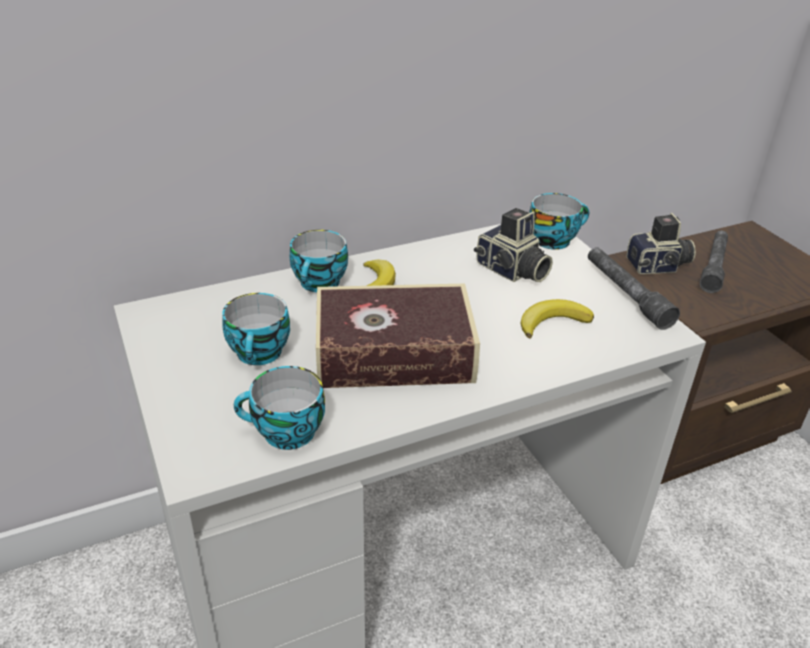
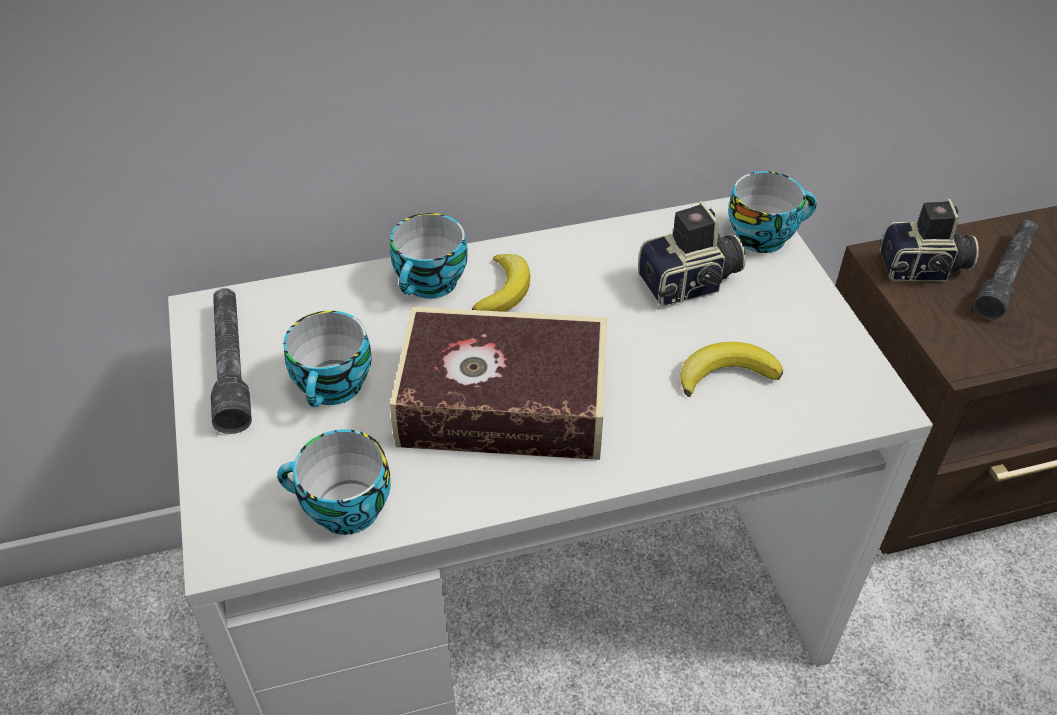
camera: 10 degrees right, 10 degrees up
camera [474,208,553,282] -> camera turned 75 degrees counterclockwise [638,201,746,306]
grey flashlight [588,247,680,330] -> grey flashlight moved to [211,288,252,434]

